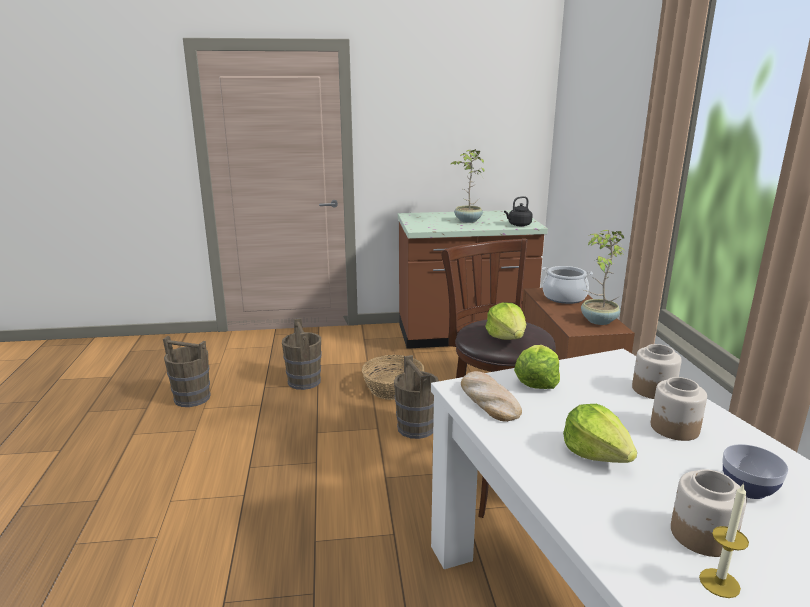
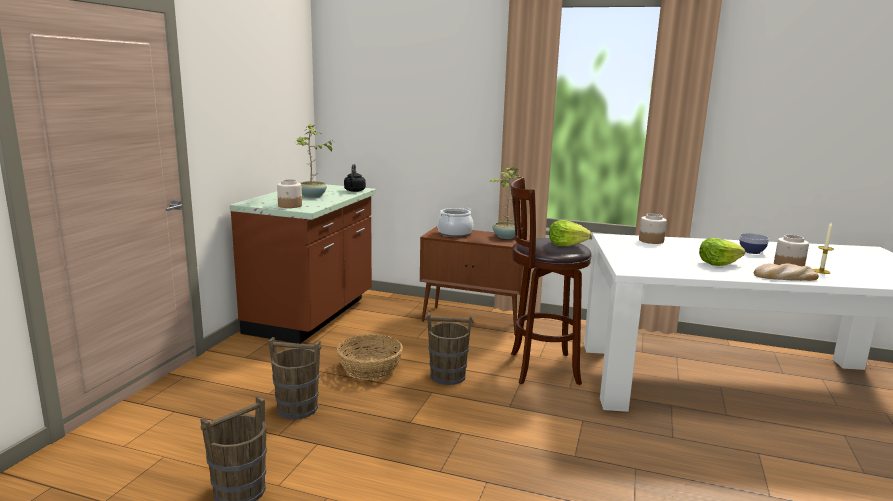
camera: 65 degrees left, 5 degrees down
bread [461,371,522,422] -> bread moved to [753,263,819,281]
lettuce [514,345,560,389] -> none
jar [651,377,707,441] -> jar moved to [277,179,302,208]

